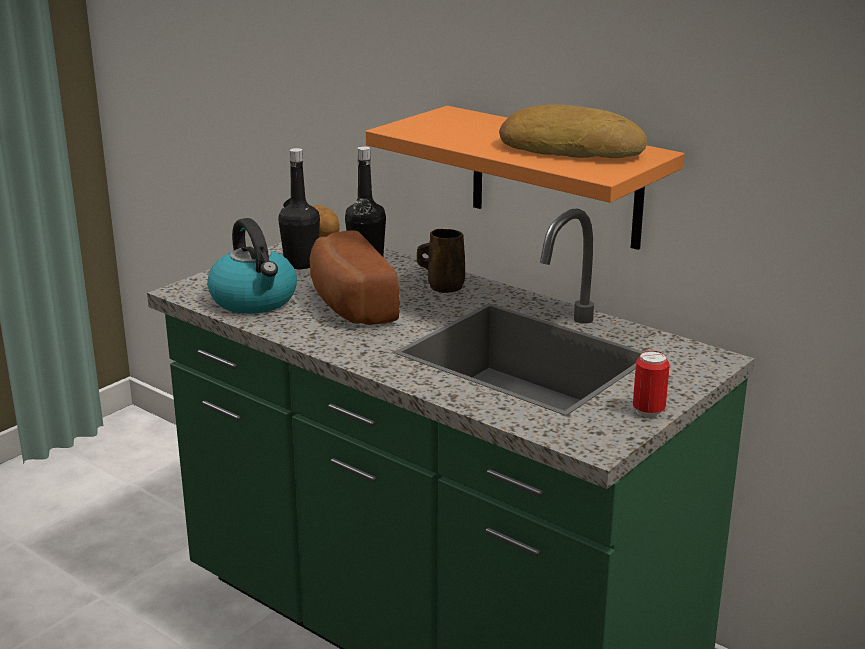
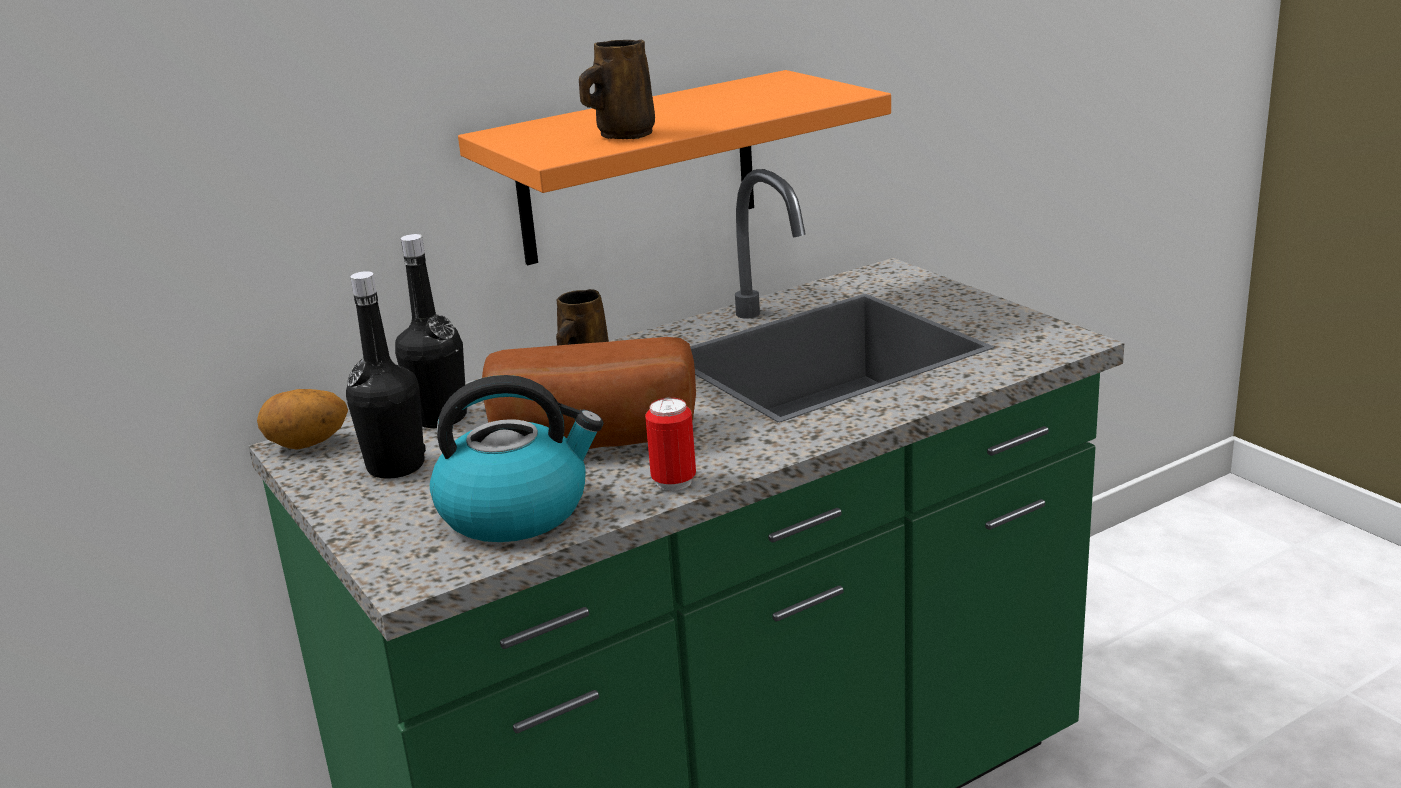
camera: 70 degrees left, 0 degrees up
bread [499,104,647,158] -> none
can [633,351,669,418] -> can moved to [645,397,696,491]
none -> brown mug [579,40,655,139]

